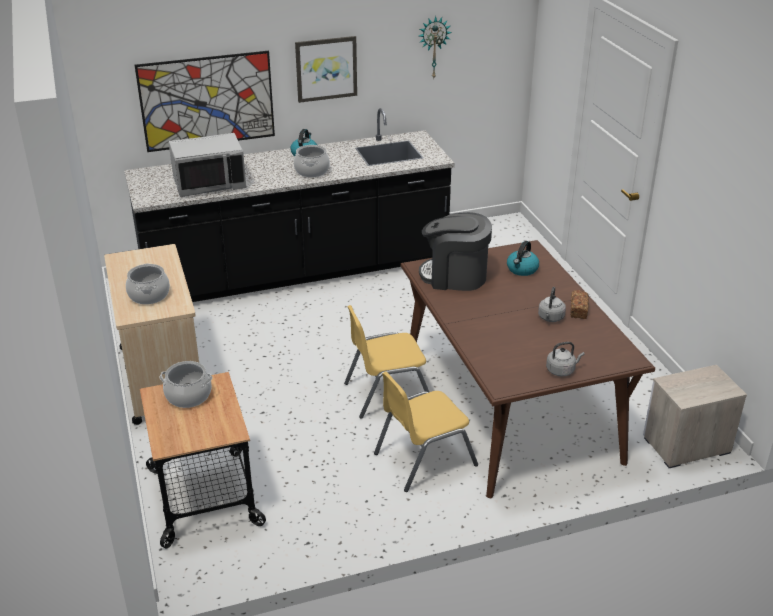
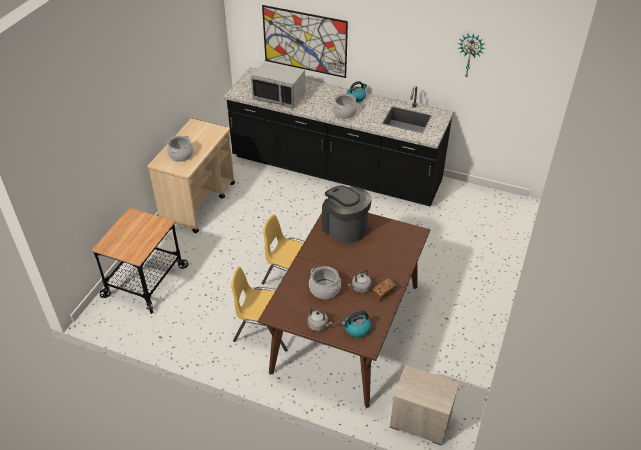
camera: 40 degrees right, 10 degrees up
cooking pot [160,361,213,408] -> cooking pot moved to [309,266,341,299]
picture [295,36,357,103] -> none
kettle [507,241,539,276] -> kettle moved to [341,311,371,338]

